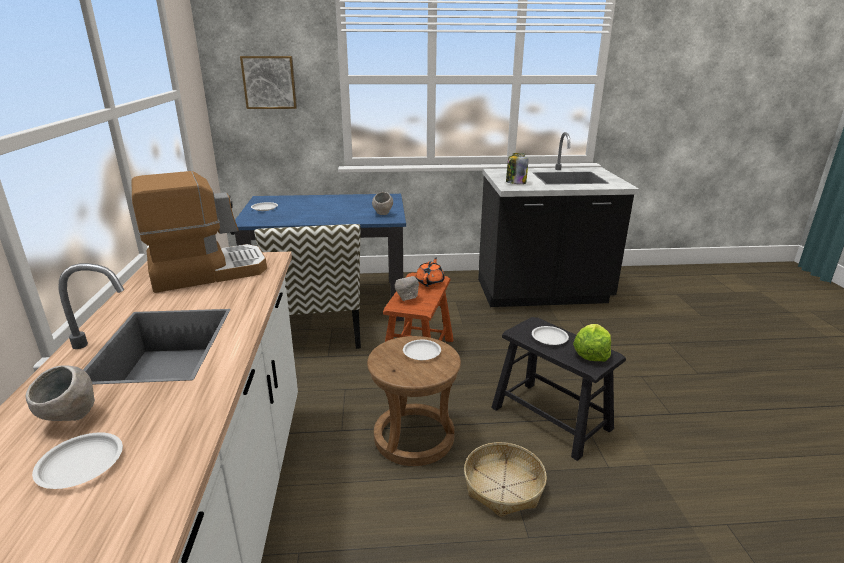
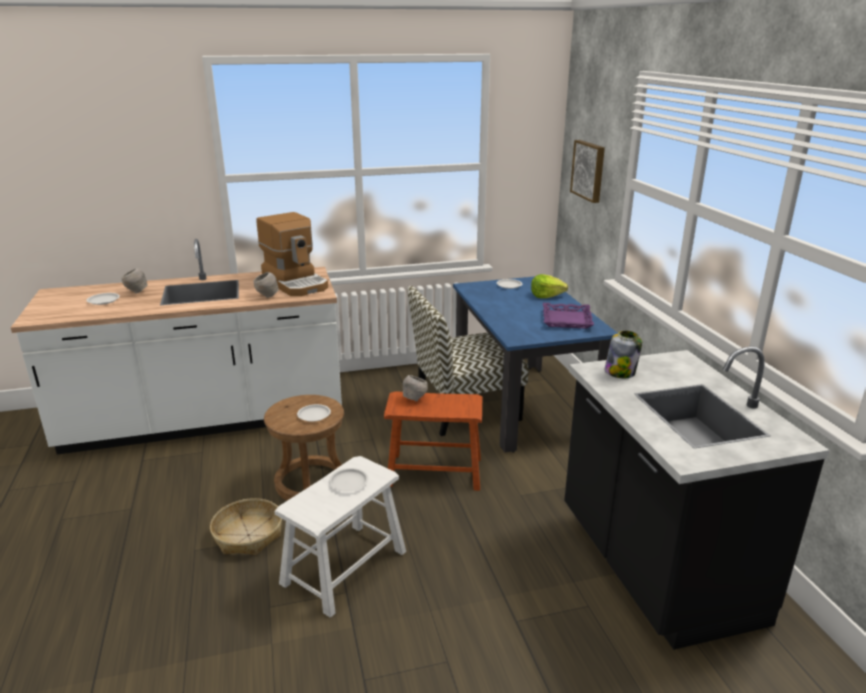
camera: 80 degrees right, 0 degrees up
grey bowl [372,192,393,215] -> grey bowl moved to [253,272,279,298]
orange teapot [416,258,444,287] -> none
black stool [491,317,626,461] -> white stool [274,456,406,617]
lettuce [573,324,611,362] -> lettuce moved to [531,274,568,298]
none -> purple tray [543,303,594,329]

